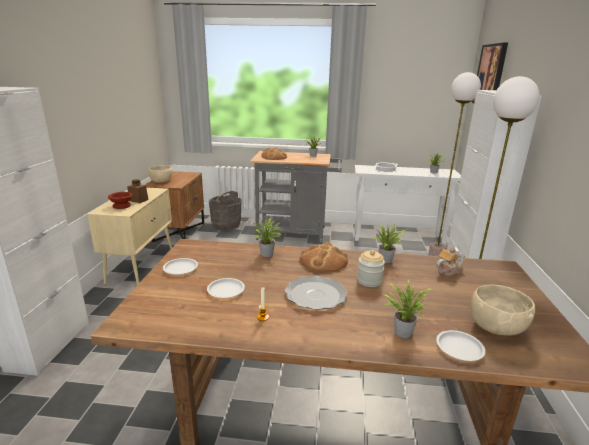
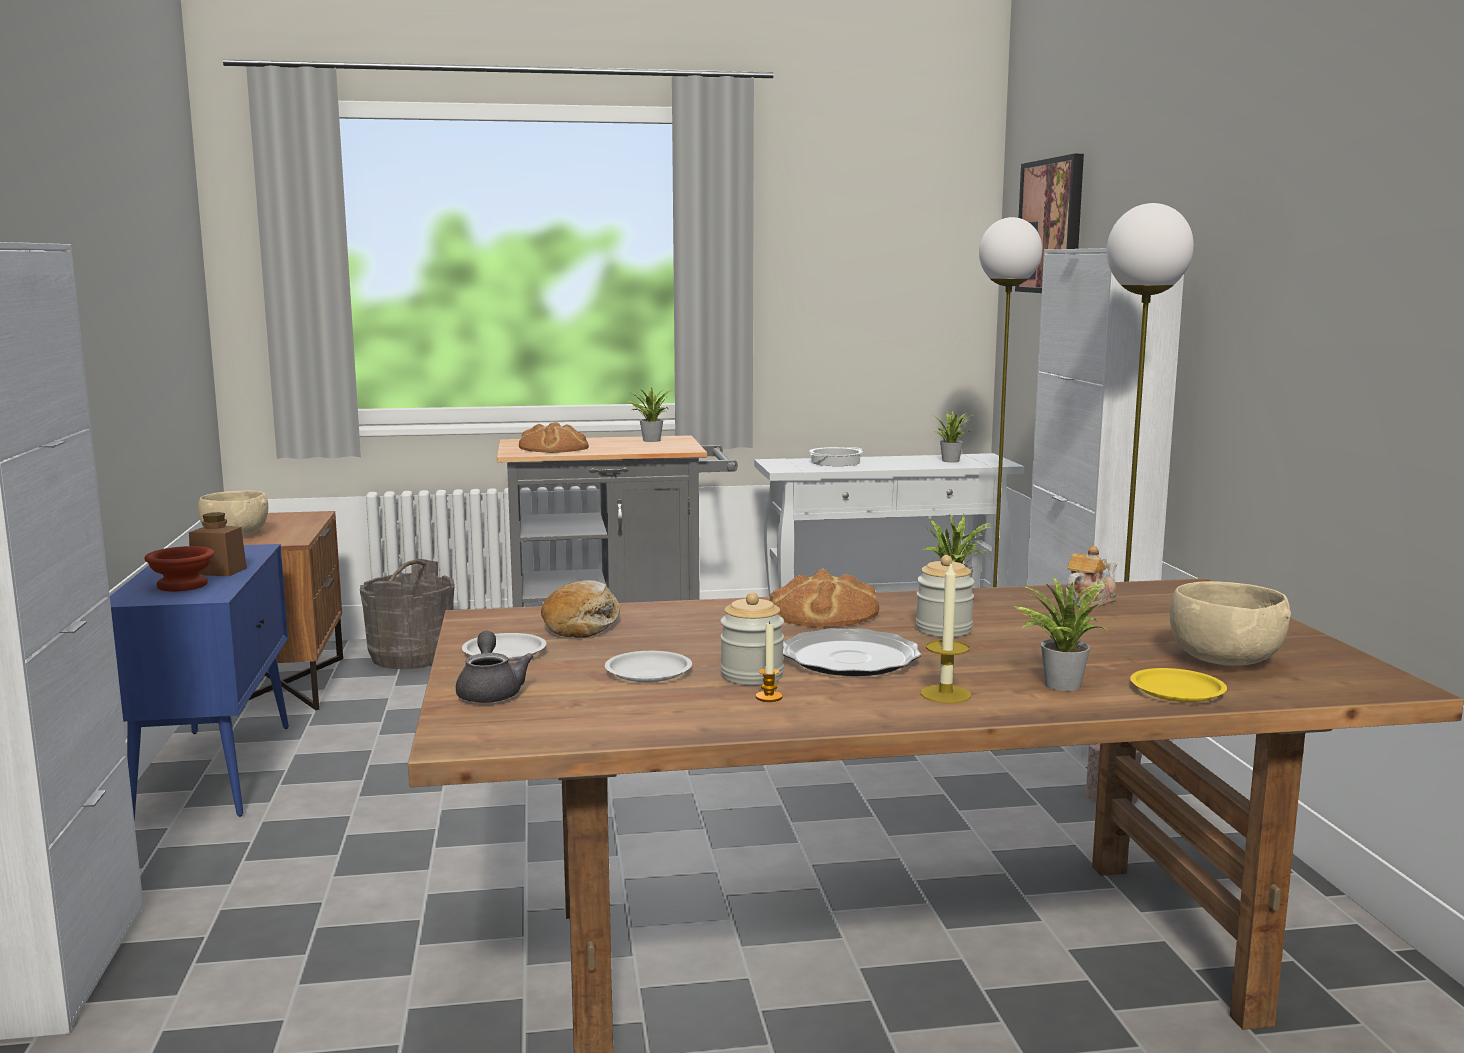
camera: 15 degrees left, 10 degrees down
beige cabinet [87,187,172,285] -> blue cabinet [110,544,289,821]
potted plant [251,218,286,257] -> none
white plate [436,330,486,361] -> yellow plate [1130,668,1227,702]
none -> grey teapot [456,631,534,703]
none -> bread [541,580,620,638]
none -> jar [720,592,784,685]
none -> candle [920,564,971,703]

